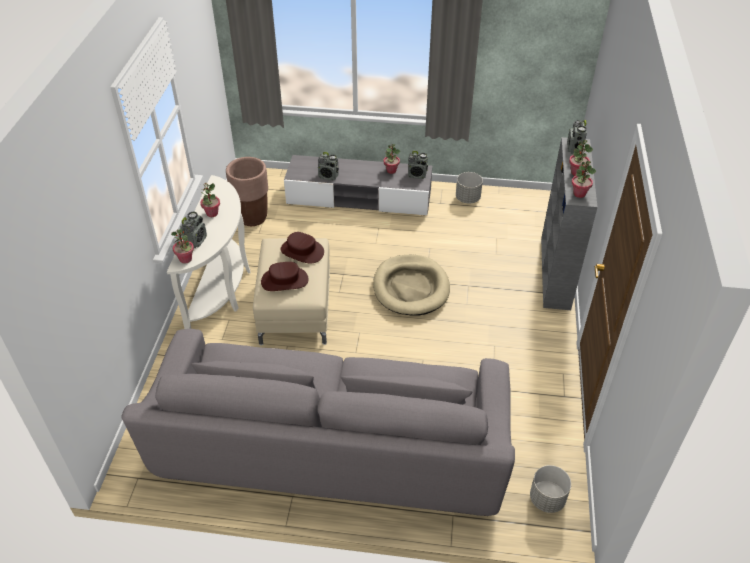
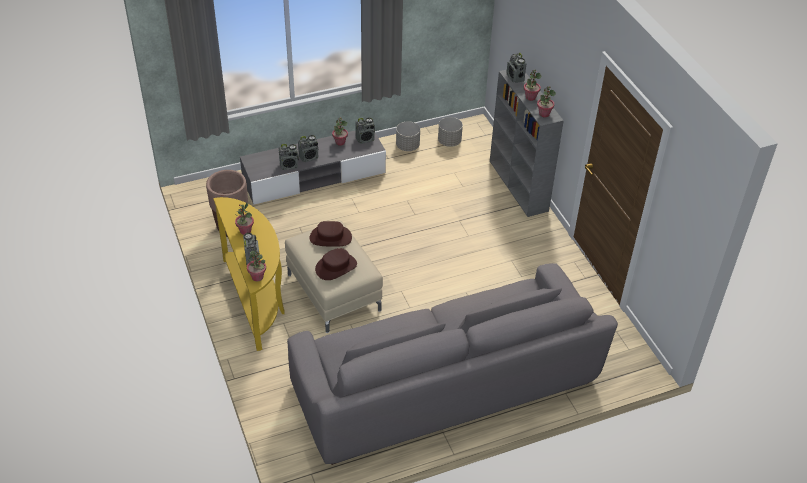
camera: 30 degrees left, 0 degrees up
white console table [167,175,250,329] -> yellow console table [213,197,284,351]
beige dog bed [373,255,450,316] -> none
grey planter [530,465,571,513] -> grey planter moved to [438,117,463,147]
none -> radio [298,135,318,162]

